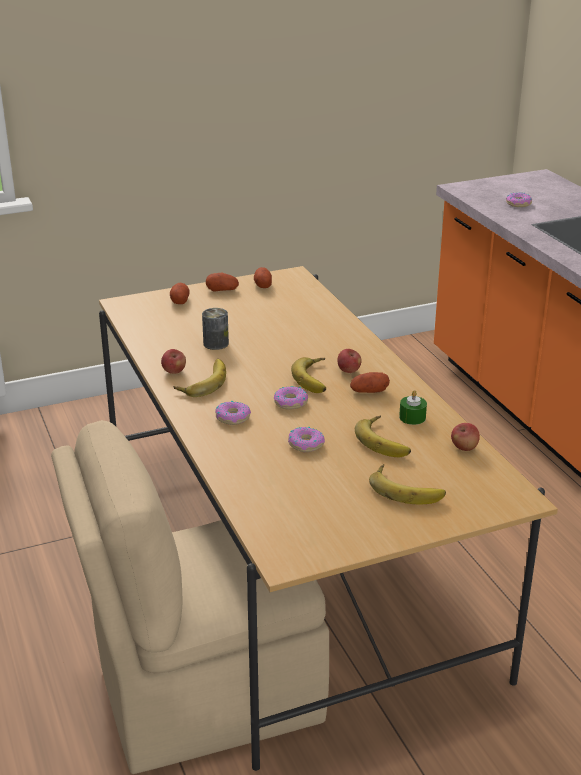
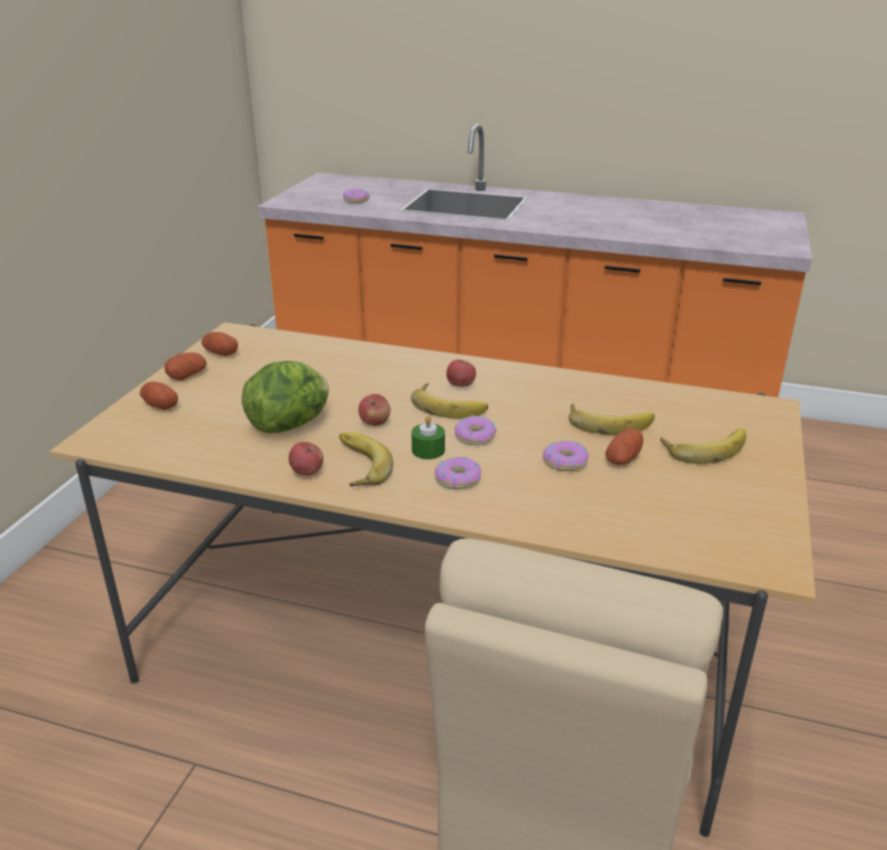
camera: 50 degrees left, 0 degrees up
can [202,308,229,350] -> lettuce [242,361,329,433]
potato [350,372,390,393] -> potato moved to [605,428,643,465]
green candle [399,390,427,425] -> green candle moved to [411,416,445,459]
apple [451,423,480,451] -> apple moved to [358,394,390,426]

